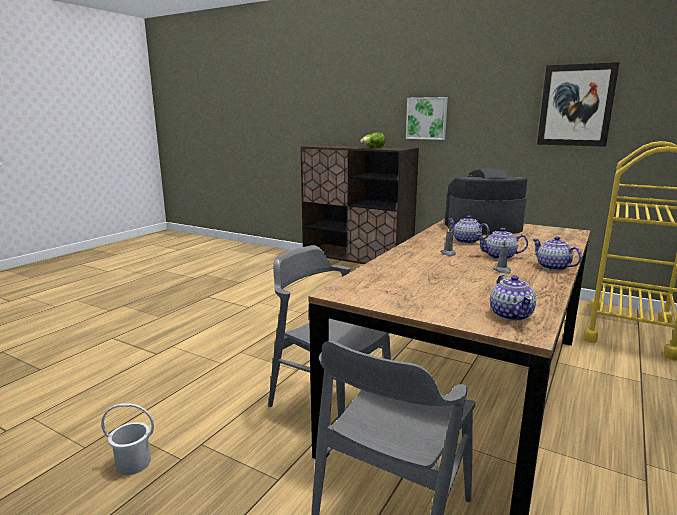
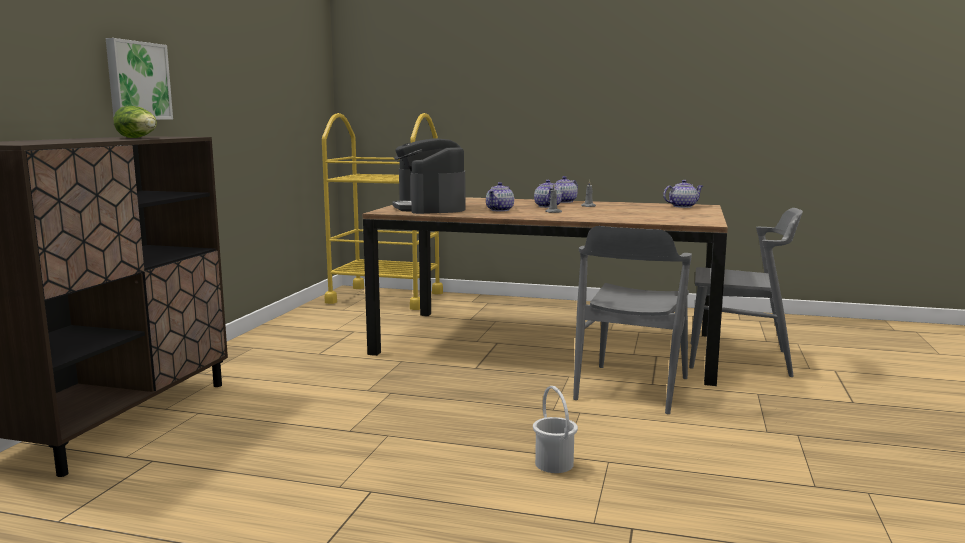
camera: 105 degrees left, 5 degrees down
white bucket [101,403,154,475] -> white bucket moved to [533,386,578,473]
picture [537,62,620,147] -> none

